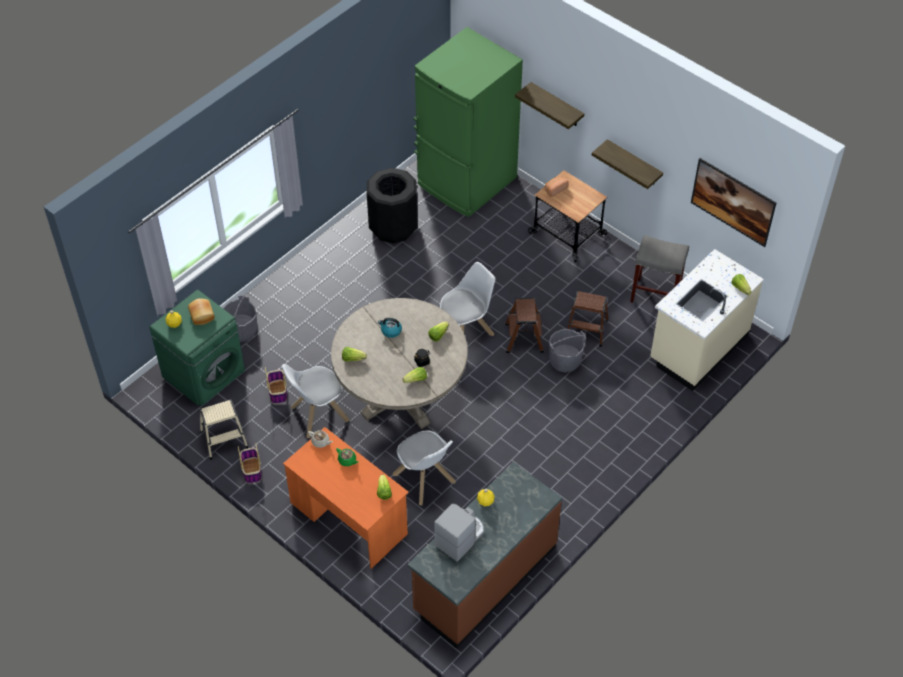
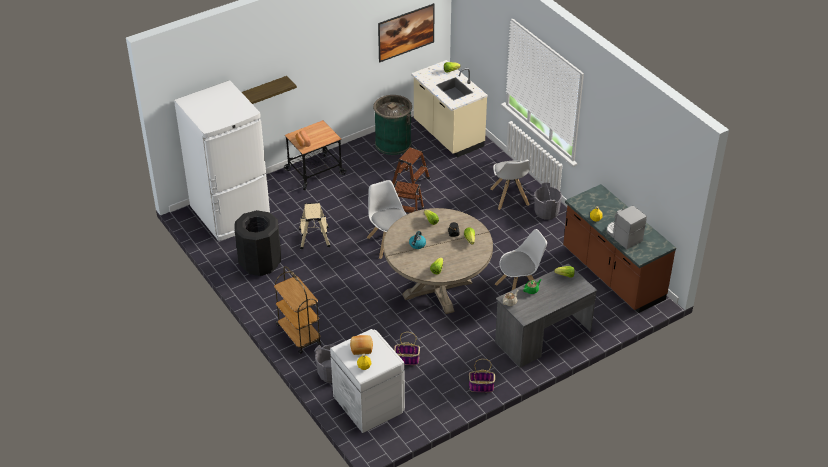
camera: 75 degrees left, 10 degrees down
green washing machine [149,290,245,406] -> white washing machine [330,329,405,433]
beige step ladder [199,399,249,460] -> beige step ladder moved to [299,202,331,249]
chair [282,364,350,438] -> chair moved to [490,160,530,210]
orange desk [283,427,409,569] -> grey desk [495,264,597,368]
green fridge [413,27,523,217] -> white fridge [174,80,270,241]
grey bucket [548,329,586,373] -> grey bucket moved to [534,182,562,219]
shelf [592,139,663,189] -> none
grey stool [630,235,689,303] -> green trash can [373,95,412,155]
none -> brown cart [274,266,321,354]

